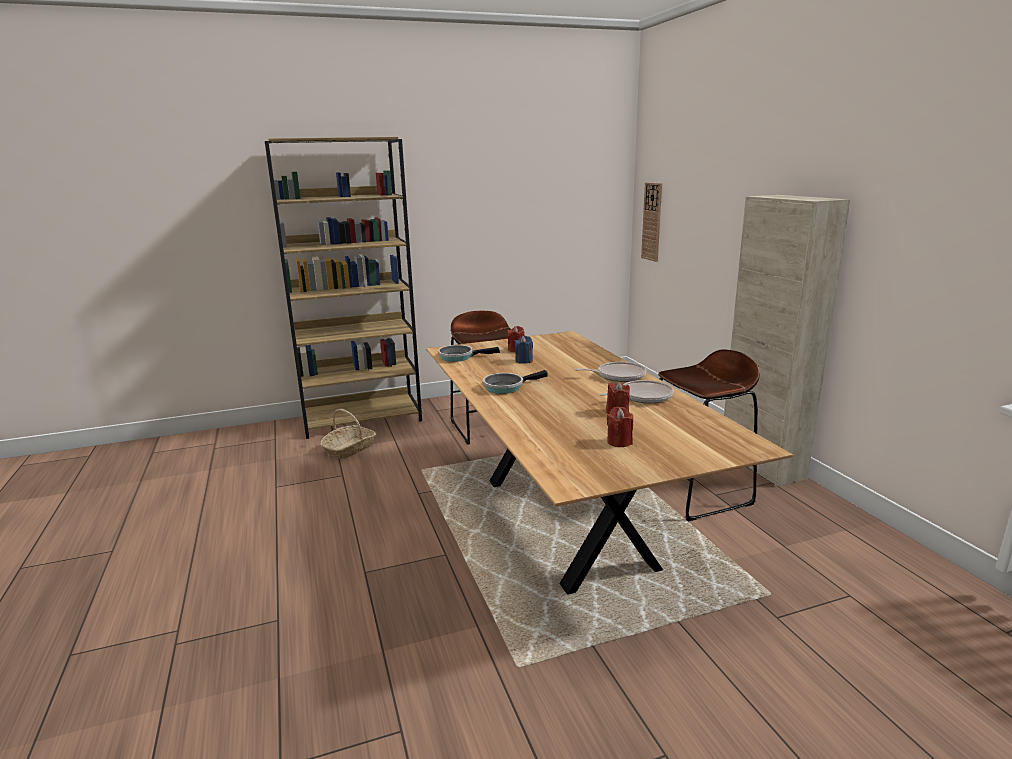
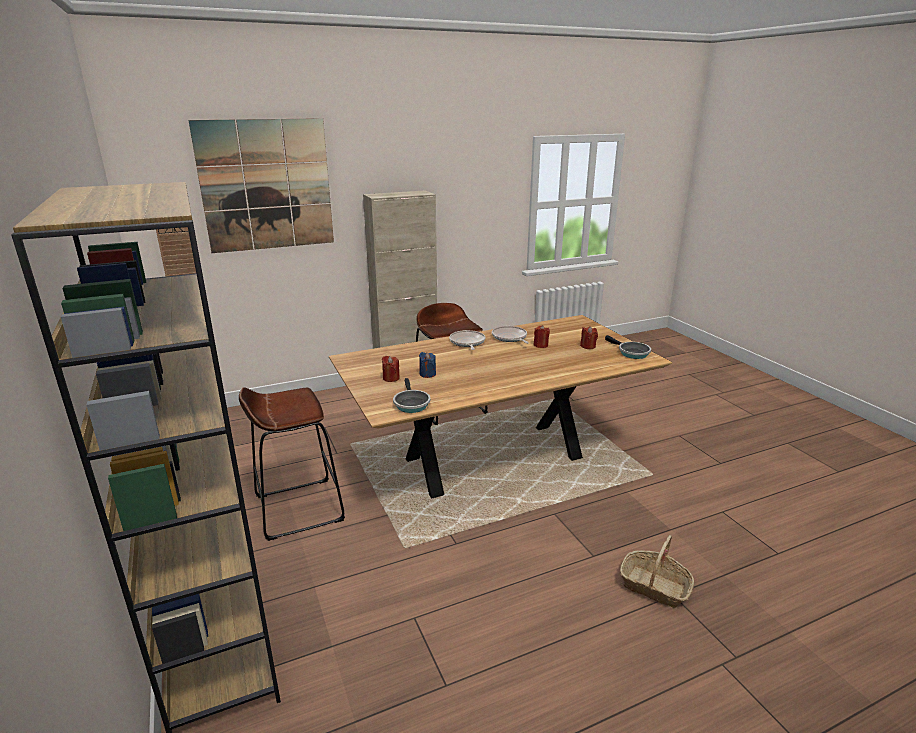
camera: 95 degrees left, 5 degrees up
basket [320,409,376,459] -> basket moved to [620,535,694,608]
frying pan [483,370,547,394] -> frying pan moved to [605,335,651,359]
none -> picture [188,118,334,253]

